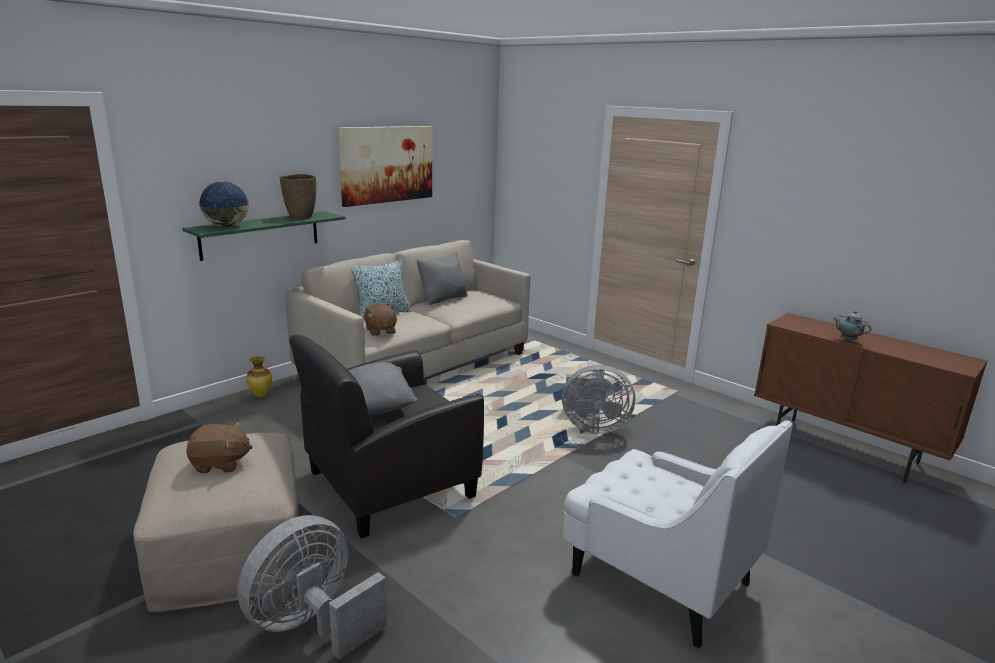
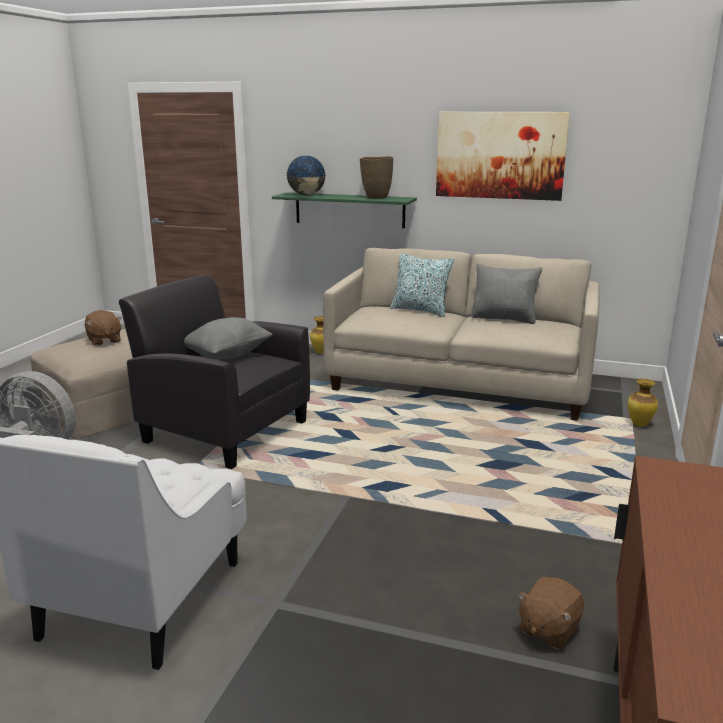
camera: 65 degrees right, 0 degrees up
brown plush toy [364,303,398,336] -> brown plush toy moved to [517,577,584,649]
grey fan [562,365,635,434] -> none
teapot [833,311,872,342] -> none
none -> vase [628,379,658,427]

